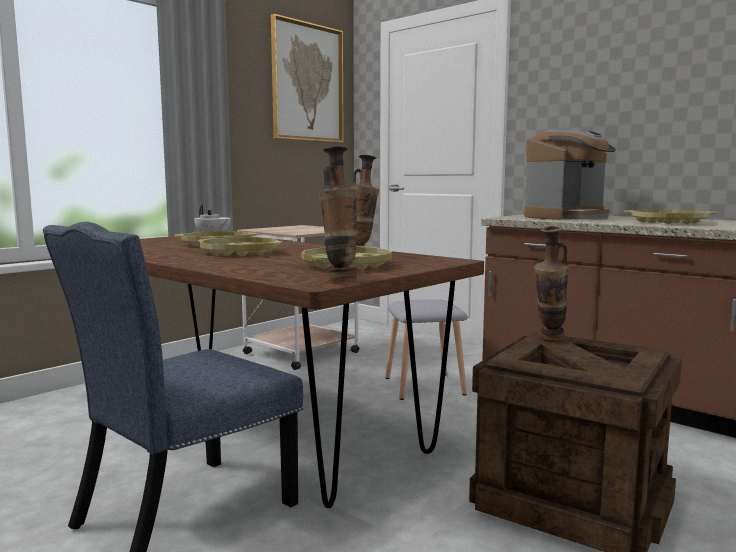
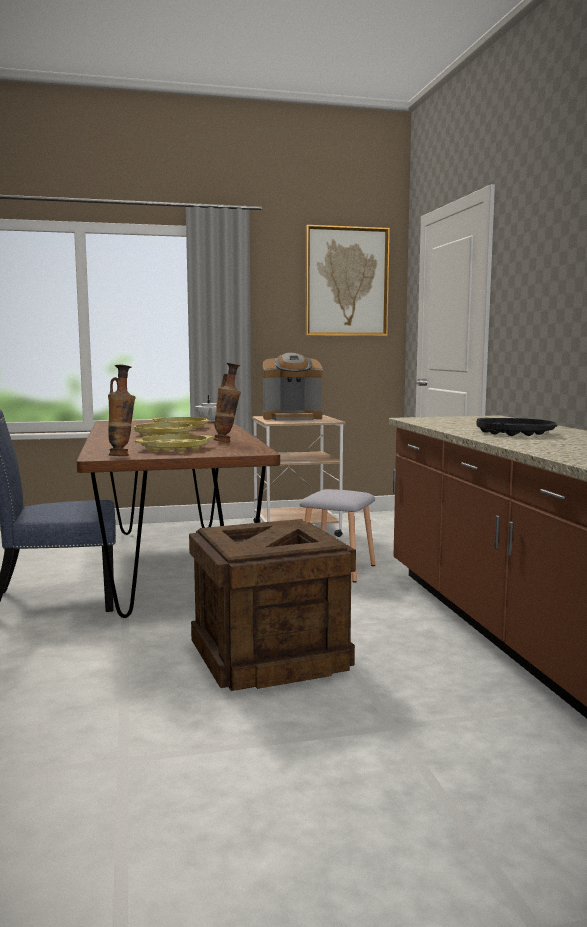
camera: 35 degrees right, 0 degrees up
coffee machine [524,130,616,220] -> coffee machine moved to [263,353,323,420]
vase [534,226,570,342] -> none
yellow tray [624,210,717,224] -> black tray [476,418,557,436]

